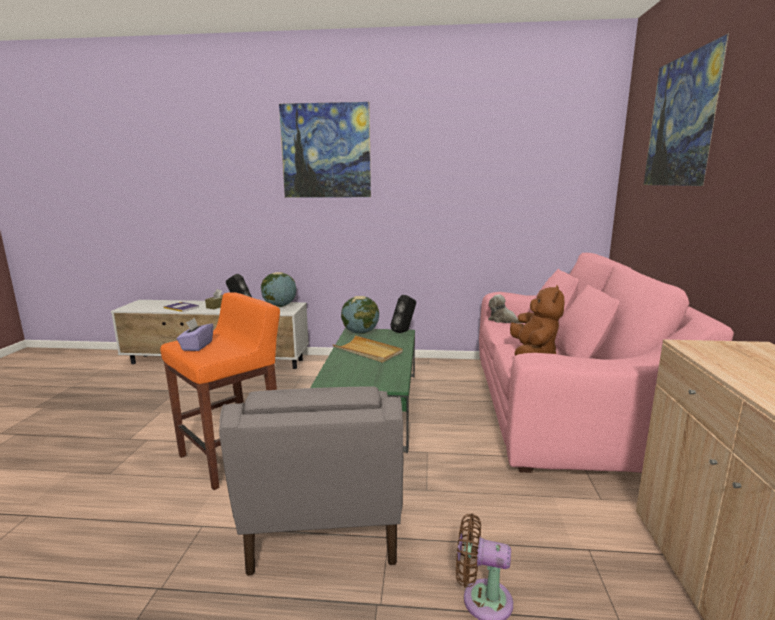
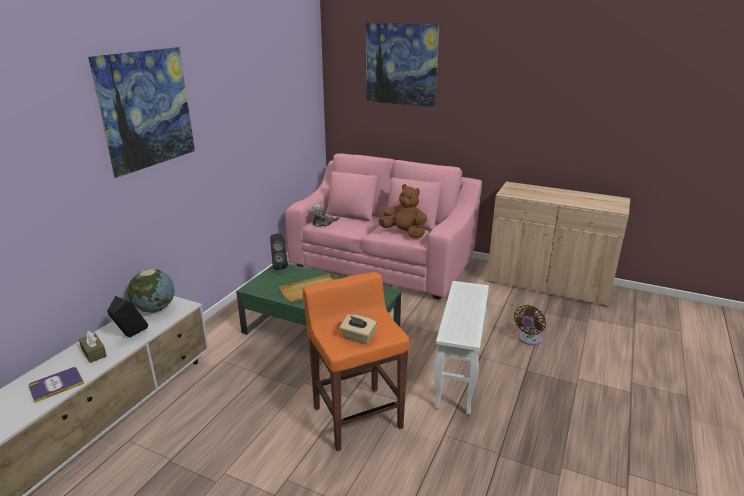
camera: 70 degrees left, 10 degrees up
purple tissue box [177,318,213,351] -> beige tissue box [340,314,377,344]
grey armchair [219,386,404,576] -> white side table [434,281,489,415]
globe [341,296,379,334] -> none

